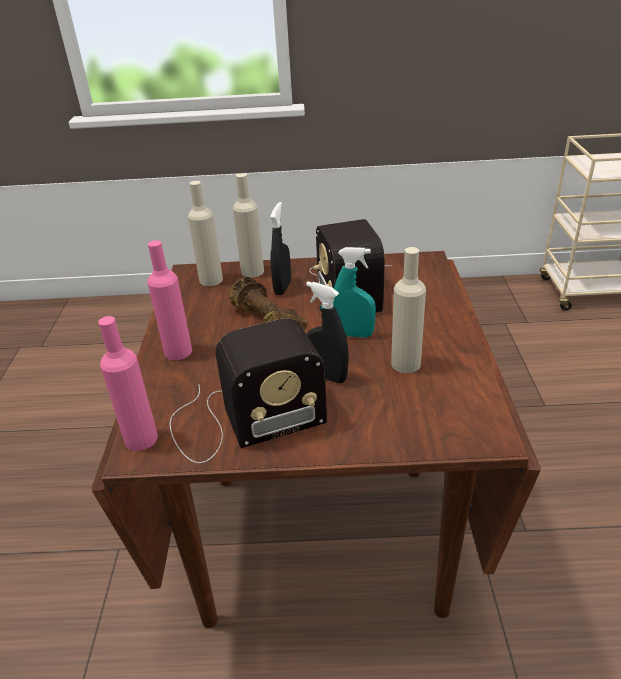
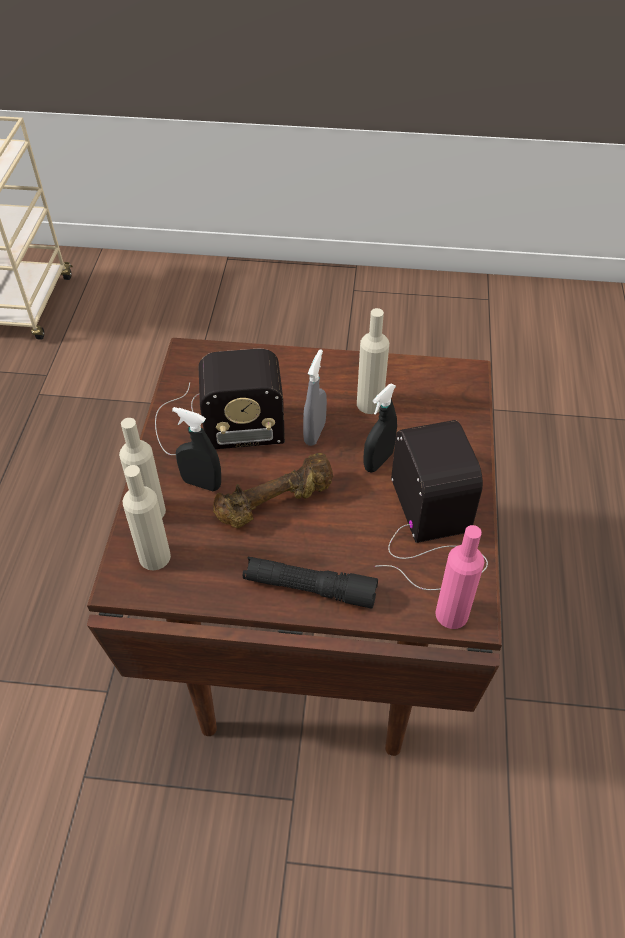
camera: 85 degrees left, 15 degrees up
pink bottle [147,240,192,360] -> black flashlight [243,557,378,608]
turquoise spray bottle [333,247,376,338] -> grey spray bottle [303,349,327,446]

